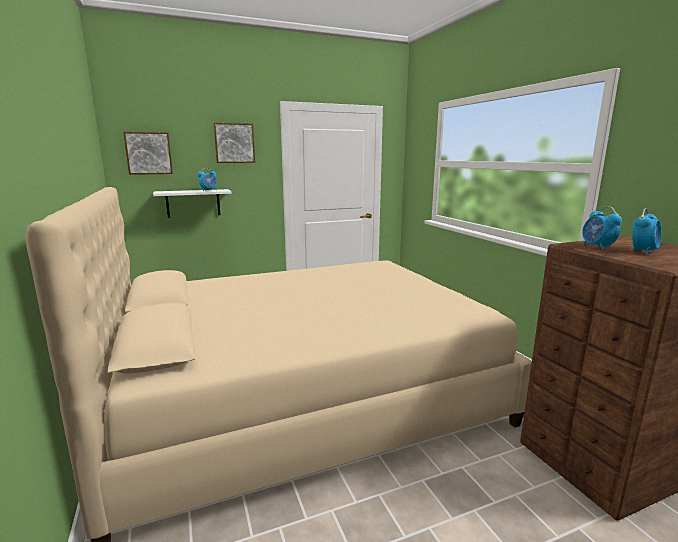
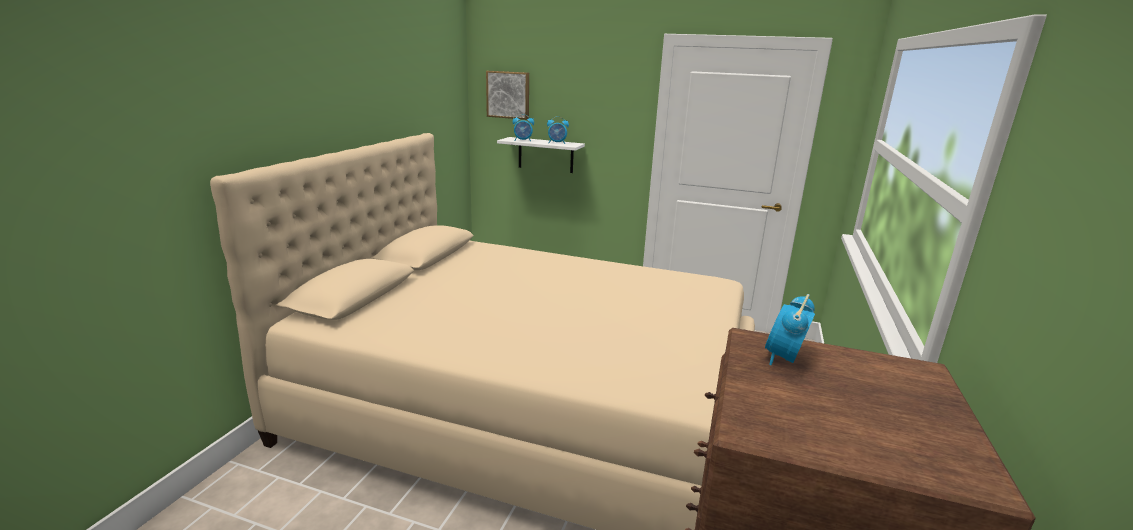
camera: 40 degrees right, 5 degrees up
picture [213,123,255,163] -> none
alarm clock [632,208,661,255] -> alarm clock moved to [513,114,534,141]

